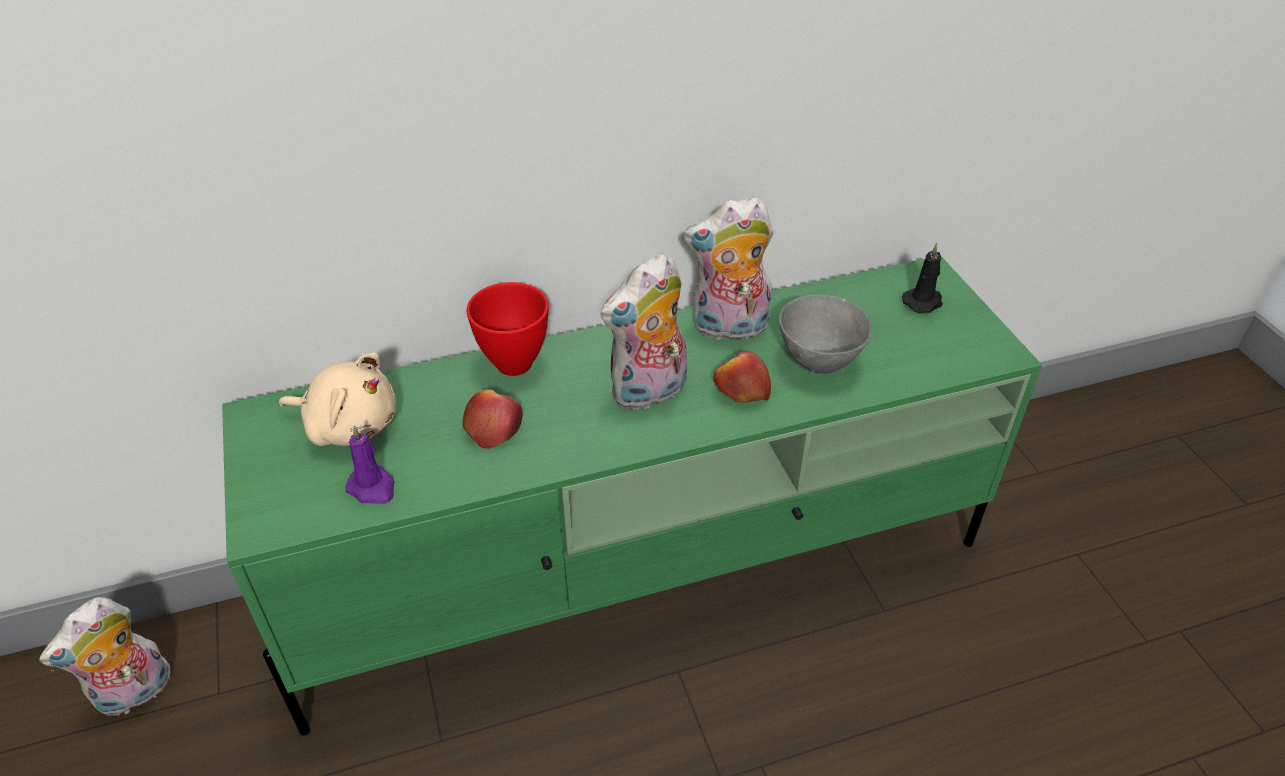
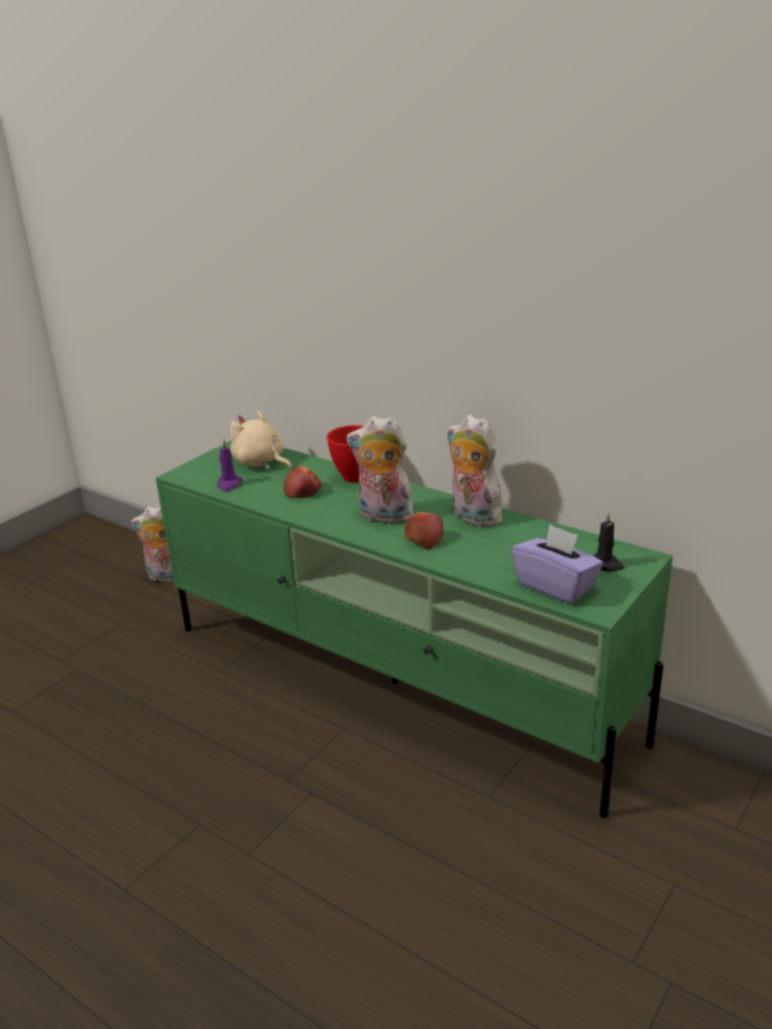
camera: 55 degrees right, 15 degrees down
beige plush toy [279,353,396,446] -> beige plush toy turned 150 degrees clockwise [230,410,292,470]
grey bowl [779,294,872,374] -> none
none -> purple tissue box [511,524,603,604]

